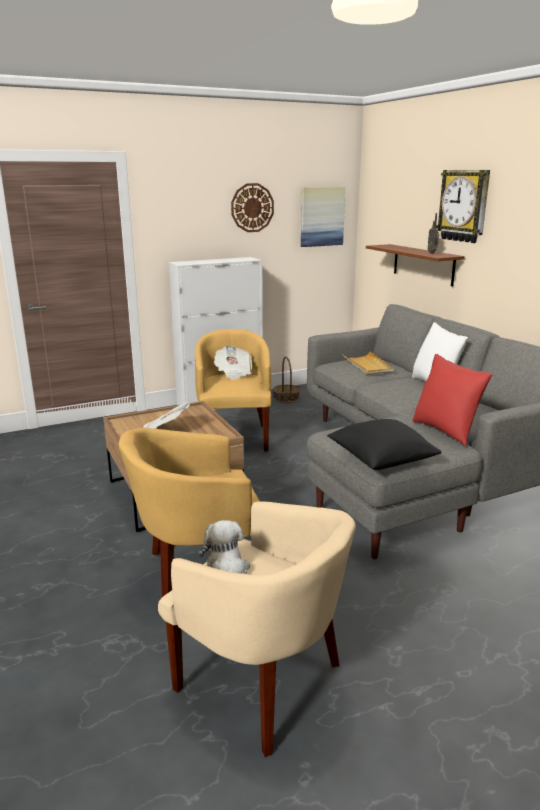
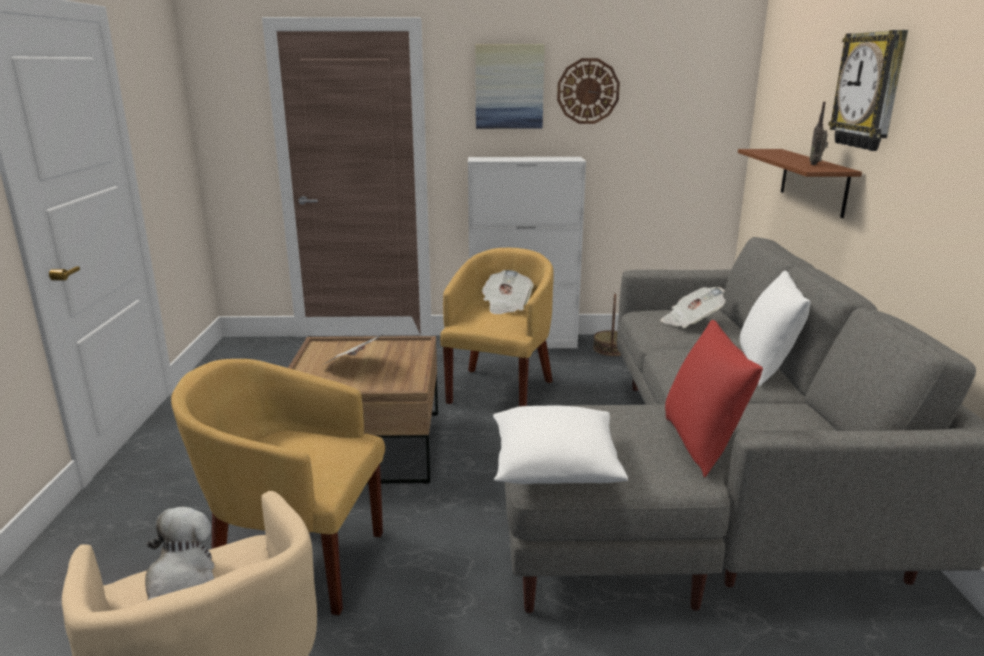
camera: 25 degrees right, 0 degrees up
picture [301,187,345,247] -> picture moved to [475,44,545,129]
black pillow [327,419,441,470] -> white pillow [493,406,628,484]
beige tray [342,352,394,375] -> newspaper [660,287,726,328]

